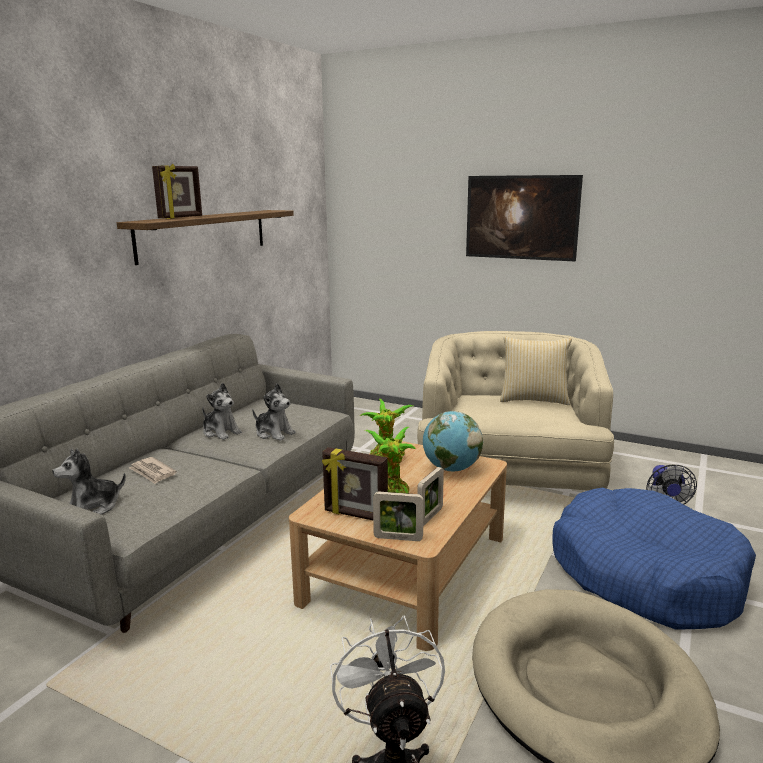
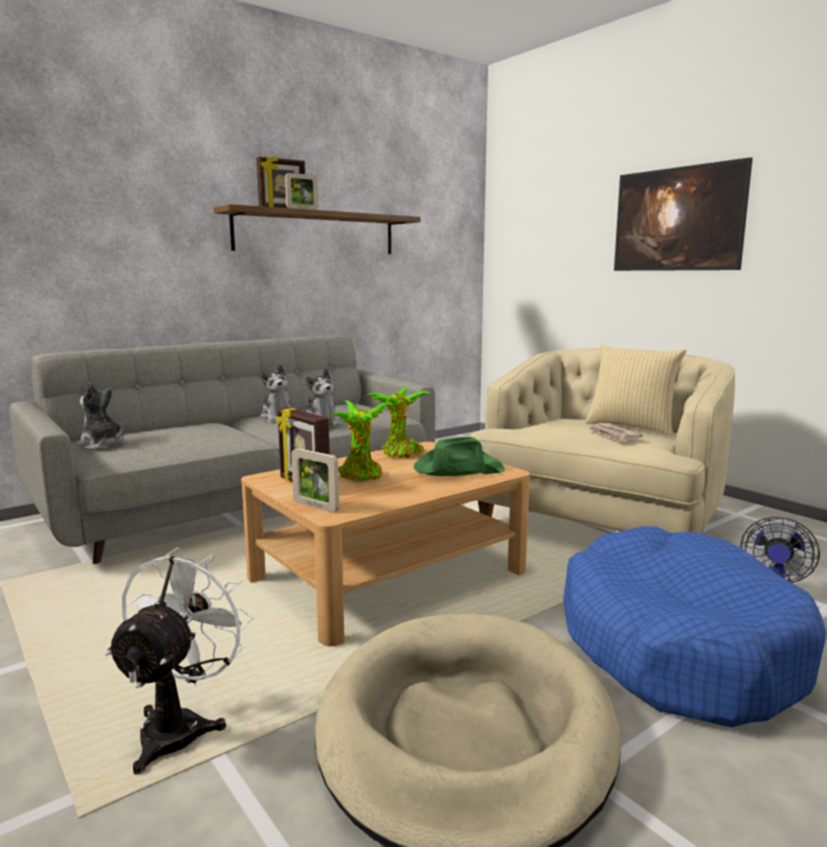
camera: 25 degrees right, 5 degrees down
plush toy [52,448,126,515] -> plush toy turned 45 degrees clockwise [77,382,125,450]
newspaper [129,457,177,484] -> newspaper moved to [588,423,643,443]
picture frame [417,467,444,526] -> picture frame moved to [285,173,318,210]
globe [423,411,483,471] -> green hat [414,437,504,476]

